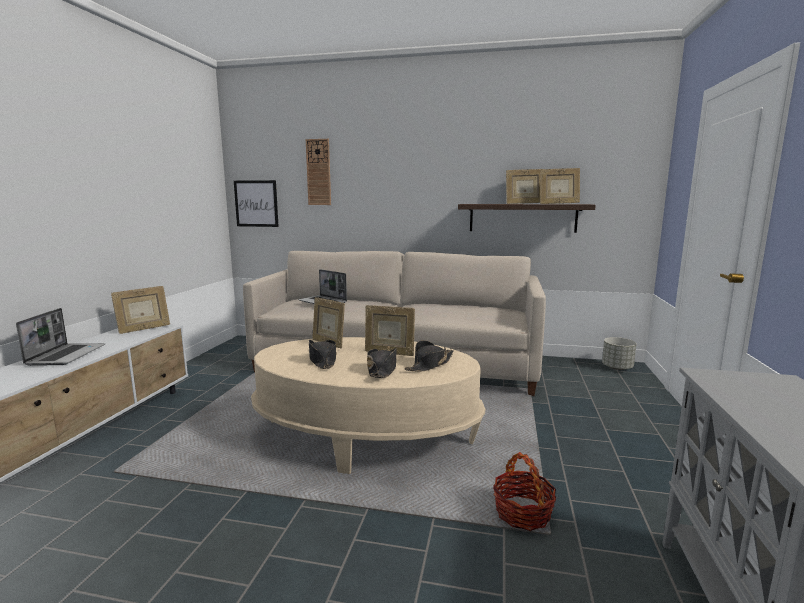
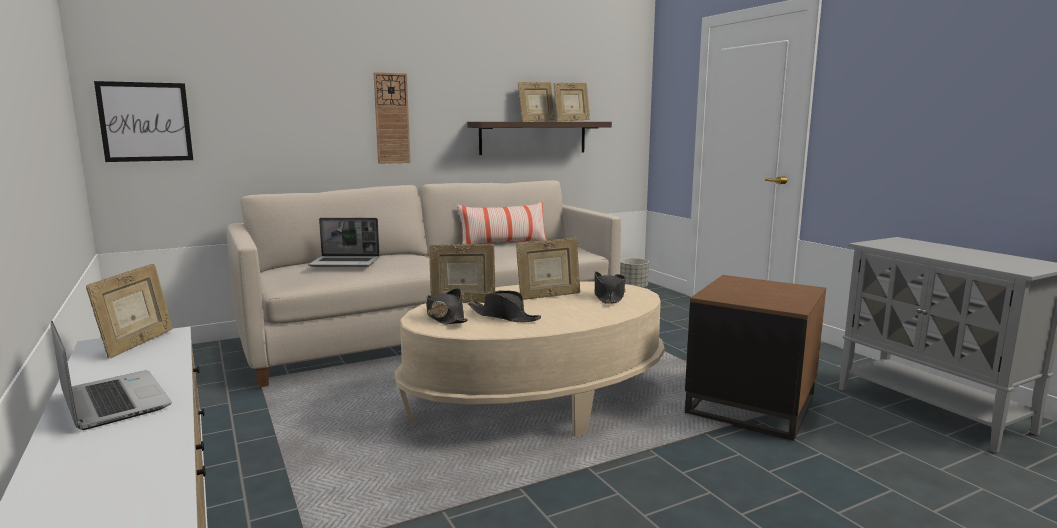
camera: 40 degrees left, 0 degrees up
wall clock [306,139,331,205] -> wall clock moved to [374,72,411,164]
black hat [367,348,397,378] -> black hat moved to [426,288,468,325]
basket [493,452,557,531] -> brown side table [685,275,826,441]
none -> pillow [457,202,547,244]

